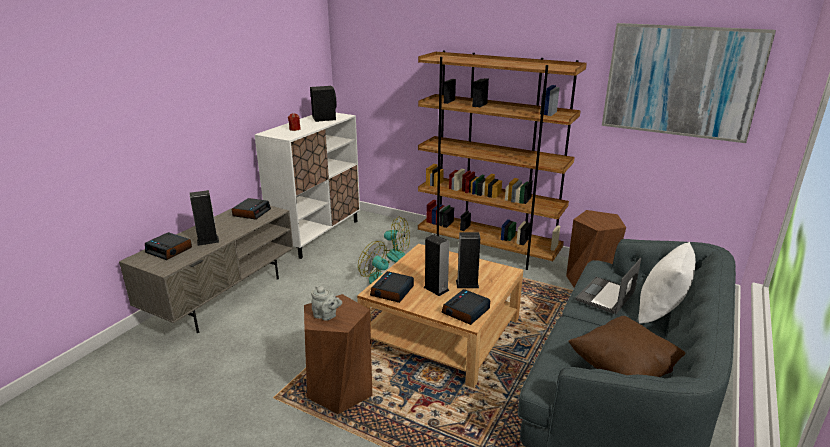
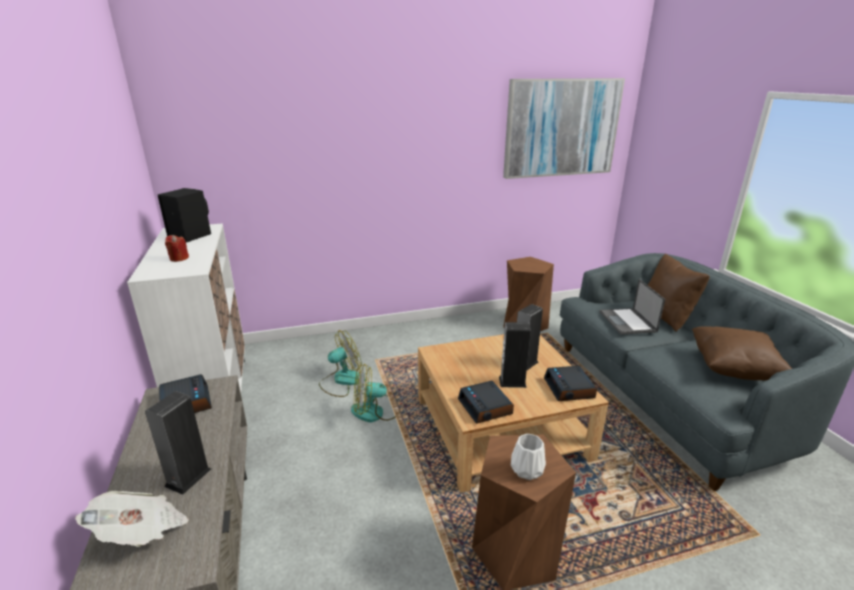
camera: 45 degrees left, 0 degrees up
alarm clock [145,232,192,260] -> newspaper [75,491,189,547]
grey teapot [311,286,342,321] -> white vase [511,434,546,480]
brown bookcase [418,50,587,270] -> none
white pillow [638,242,696,324] -> brown pillow [648,253,710,331]

